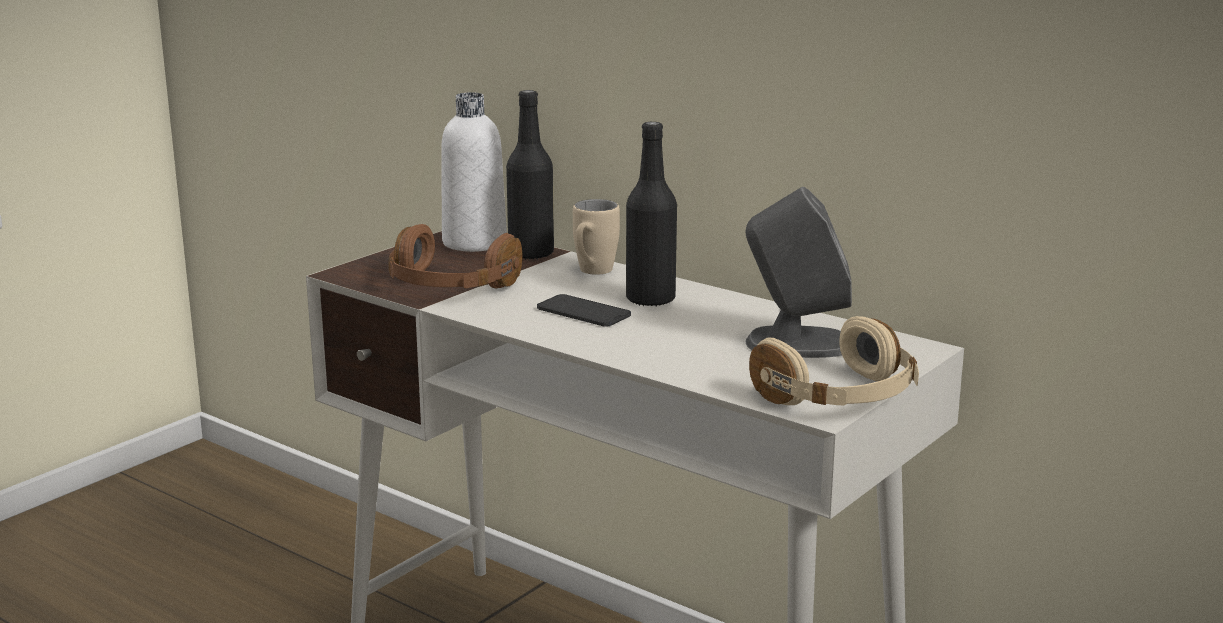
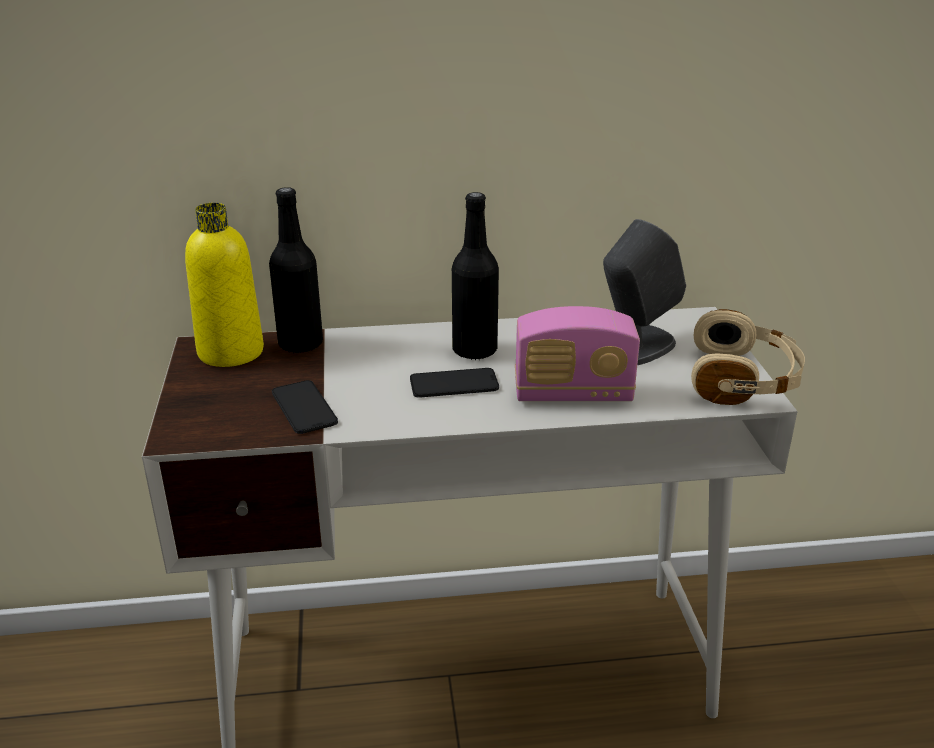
camera: 45 degrees left, 10 degrees up
brown headphones [388,224,522,288] -> phone [272,380,338,434]
white bottle [441,92,507,252] -> yellow bottle [185,203,264,367]
beige mug [573,199,620,275] -> none
none -> radio [515,306,640,401]

